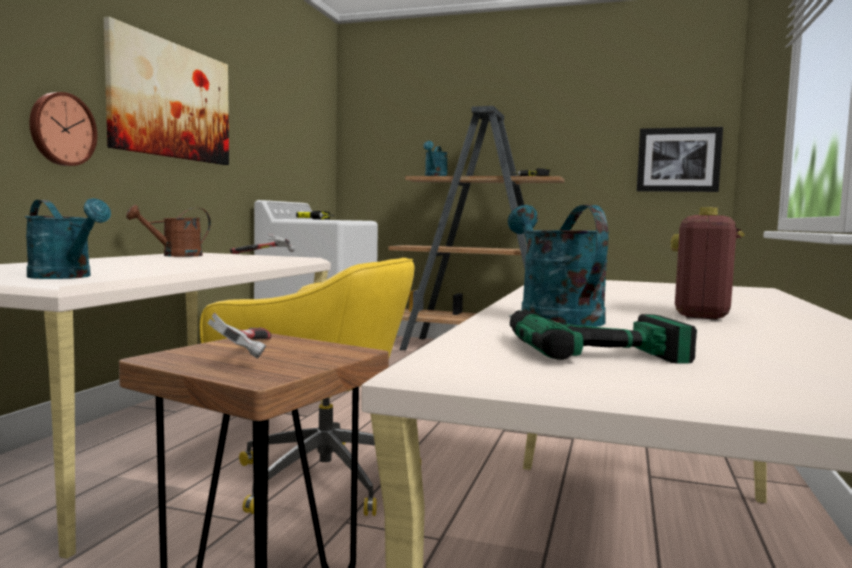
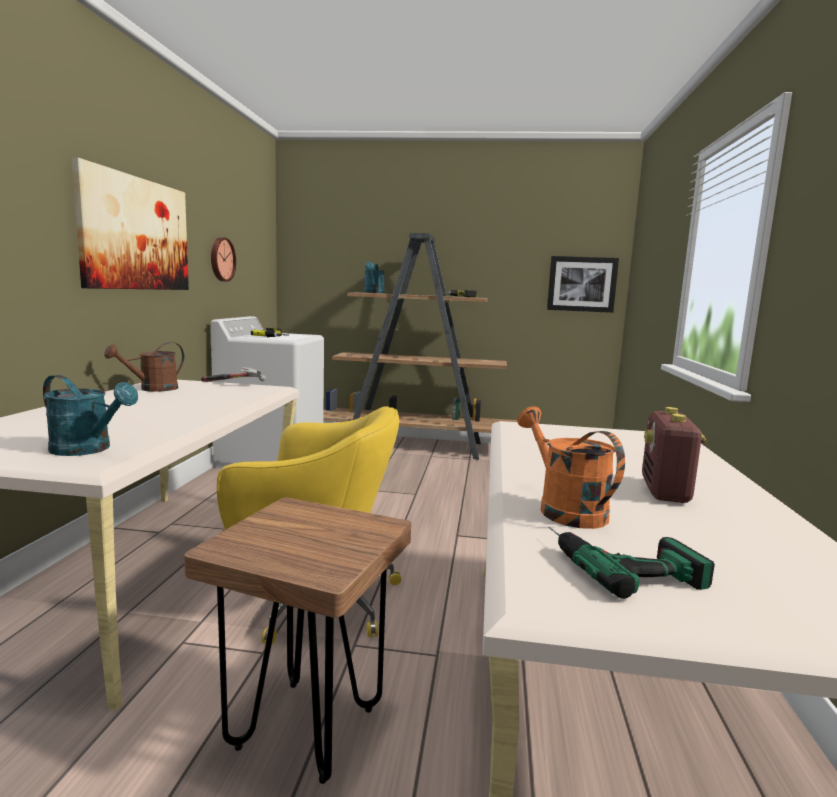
camera: 10 degrees left, 5 degrees up
wall clock [29,92,97,166] -> wall clock moved to [211,237,236,282]
hammer [208,312,271,358] -> none
turquoise watering can [508,205,609,327] -> orange watering can [517,406,625,529]

